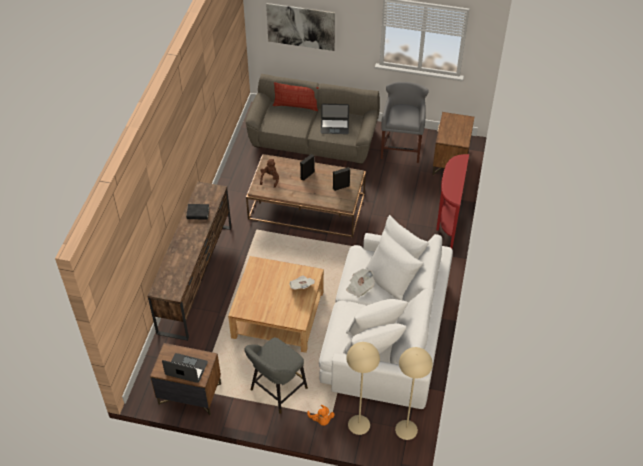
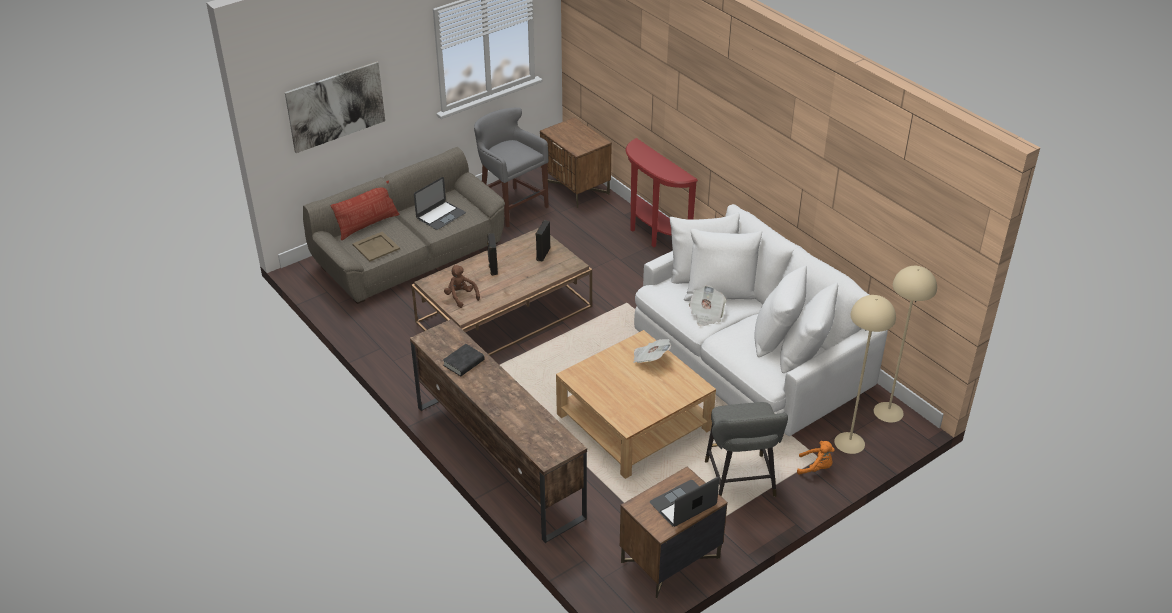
camera: 50 degrees left, 10 degrees down
none -> beige tray [352,231,400,262]

